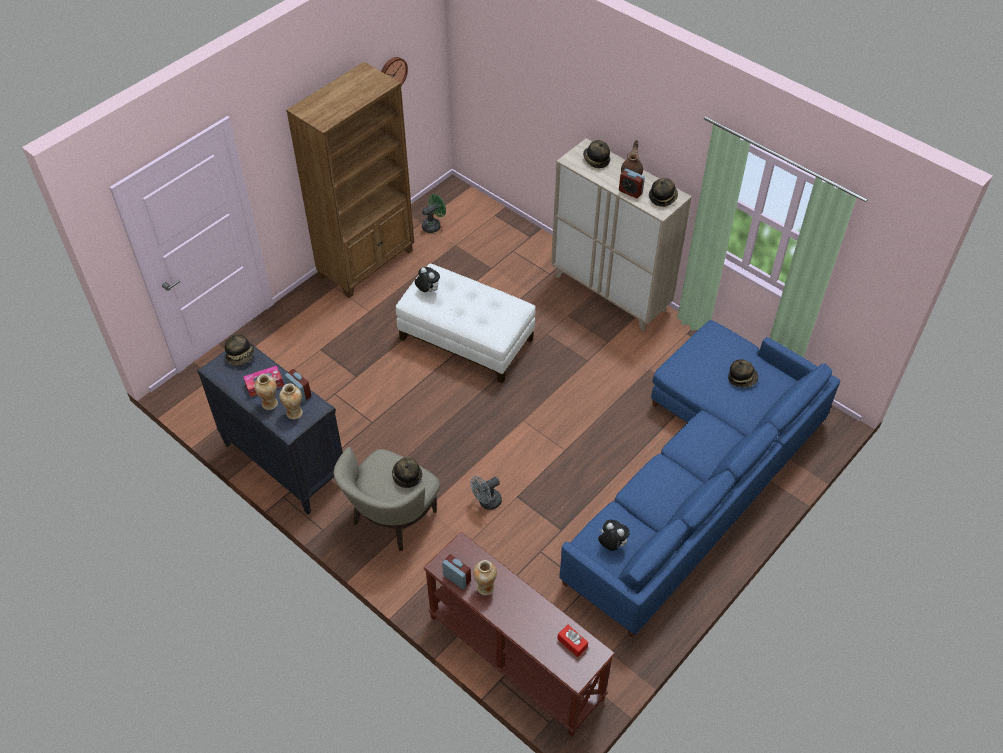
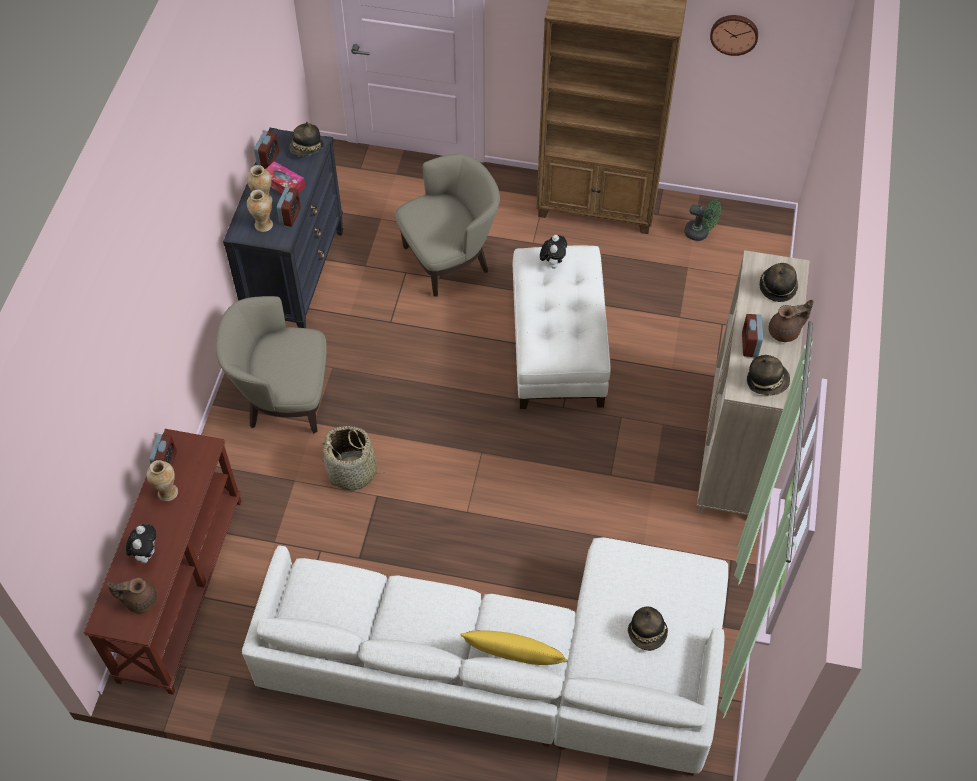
camera: 60 degrees right, 5 degrees up
hat [392,457,422,488] -> none
grey fan [471,476,502,510] -> basket [321,426,386,491]
red tissue box [557,624,588,657] -> brown teapot [107,578,158,613]
blue sofa [559,320,840,638] -> white sofa [242,537,728,776]
plush toy [598,520,630,551] -> plush toy moved to [126,524,156,563]
none -> alarm clock [254,131,279,169]
none -> beige armchair [395,154,500,297]
none -> yellow pillow [460,630,568,665]

